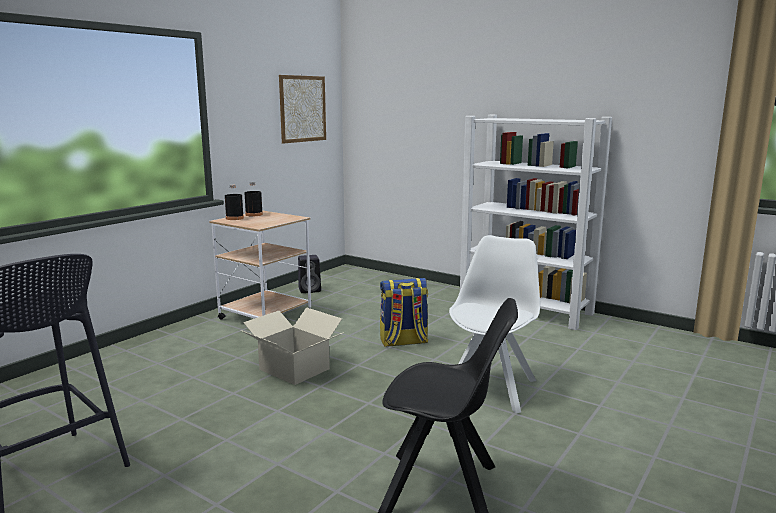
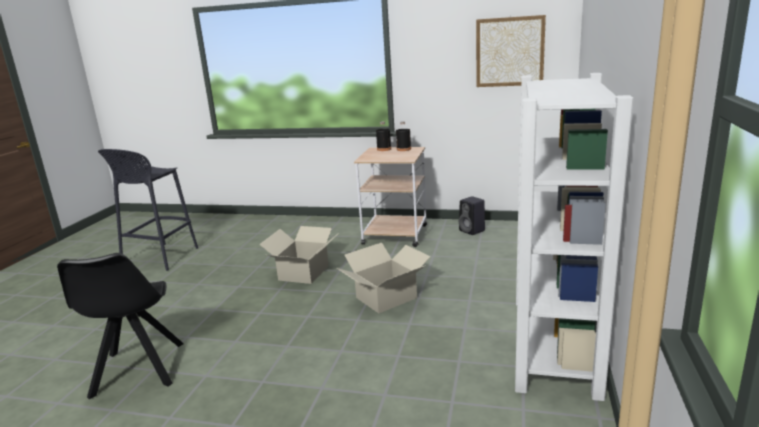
camera: 70 degrees right, 5 degrees up
backpack [380,278,428,347] -> cardboard box [337,243,431,313]
white chair [449,235,540,414] -> none

